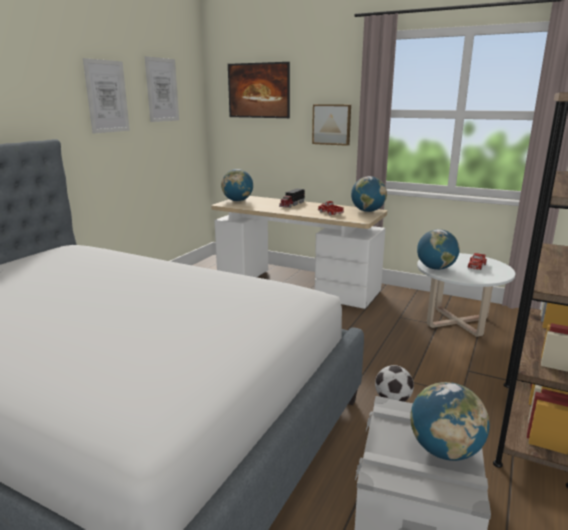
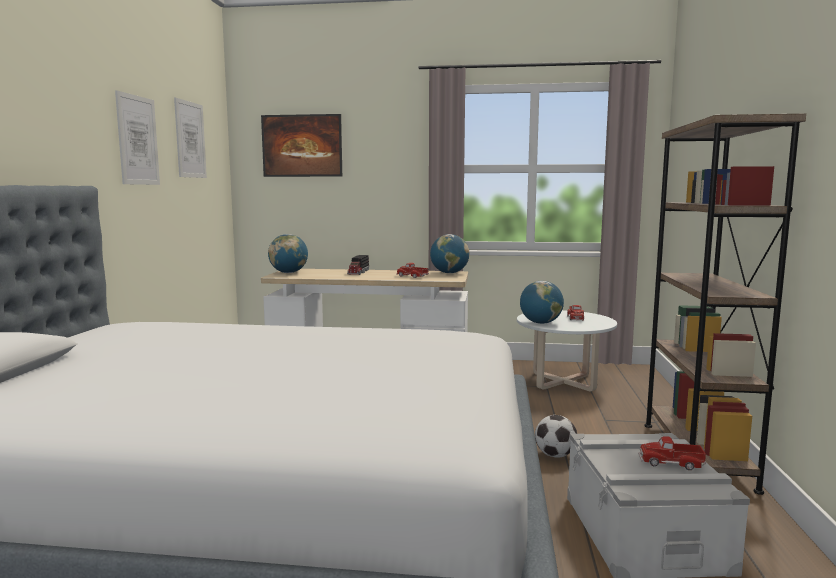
camera: 20 degrees left, 10 degrees down
picture [312,104,351,146] -> none
globe [410,382,490,461] -> toy truck [638,437,706,470]

